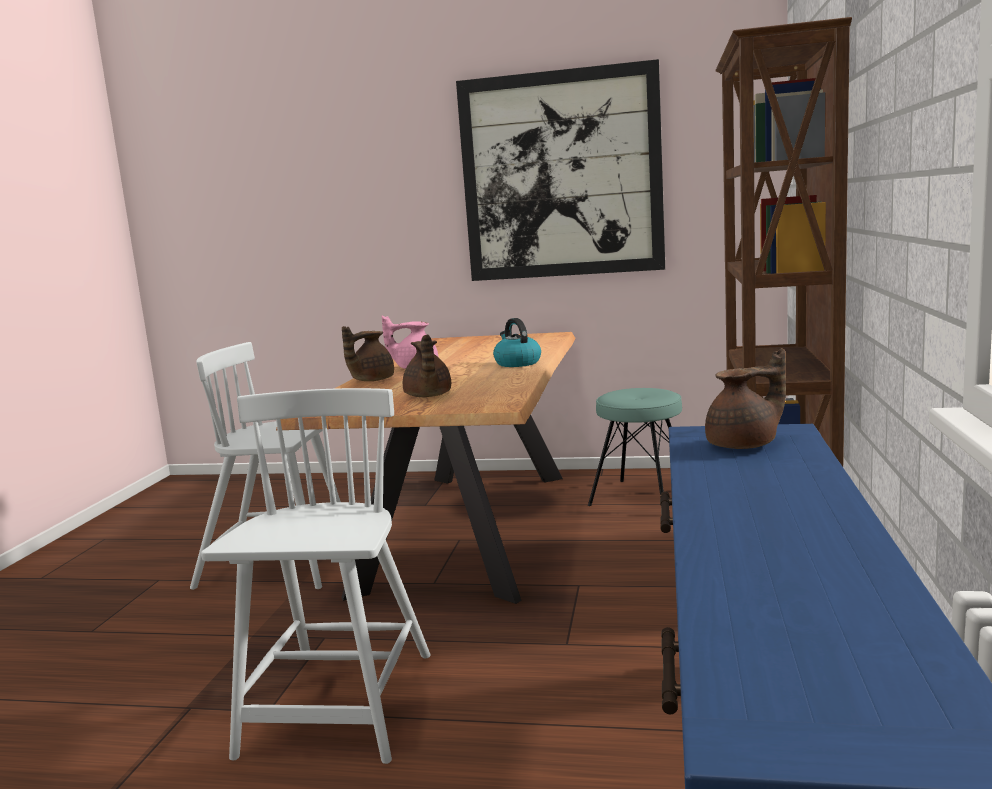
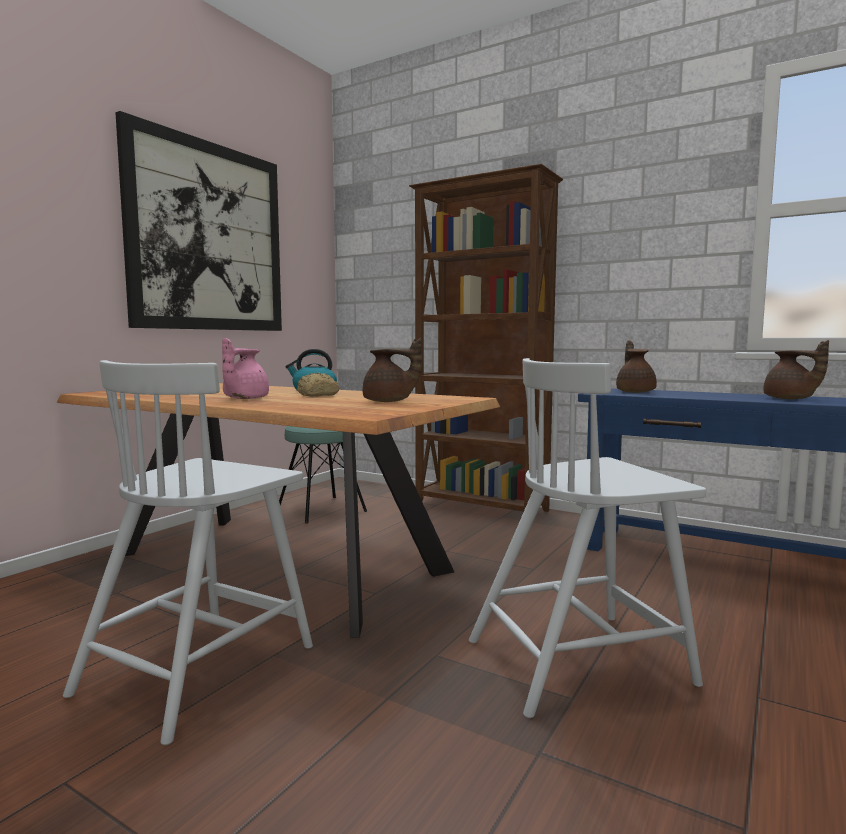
camera: 70 degrees left, 5 degrees down
white chair [201,388,431,764] -> white chair turned 45 degrees counterclockwise [469,358,706,718]
brown teapot [342,326,394,381] -> brown teapot moved to [763,340,829,399]
none -> bread [297,373,339,397]

